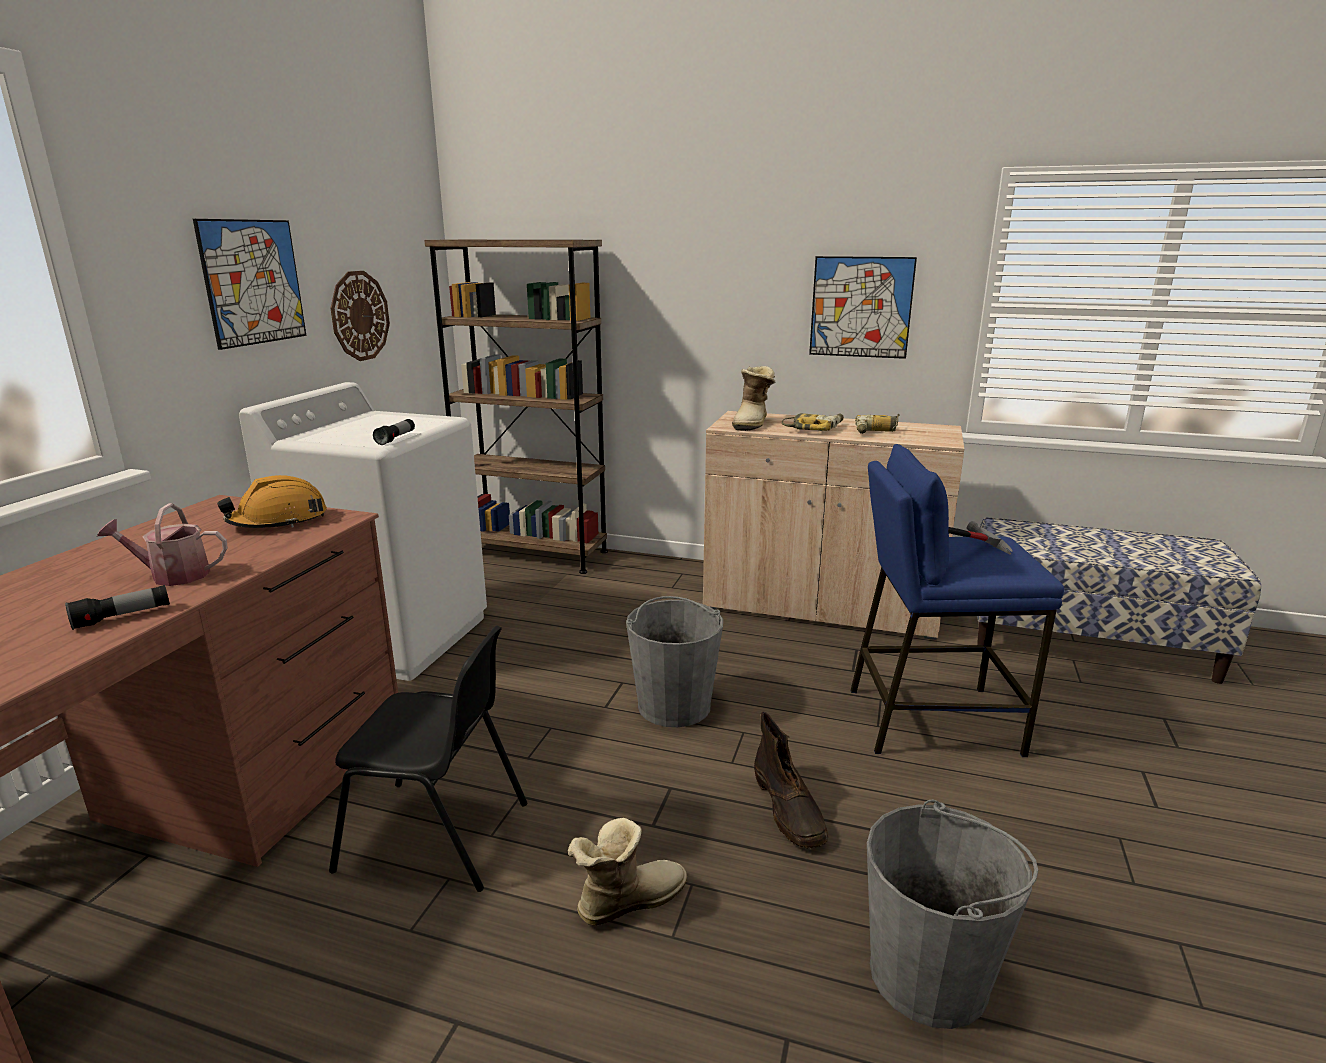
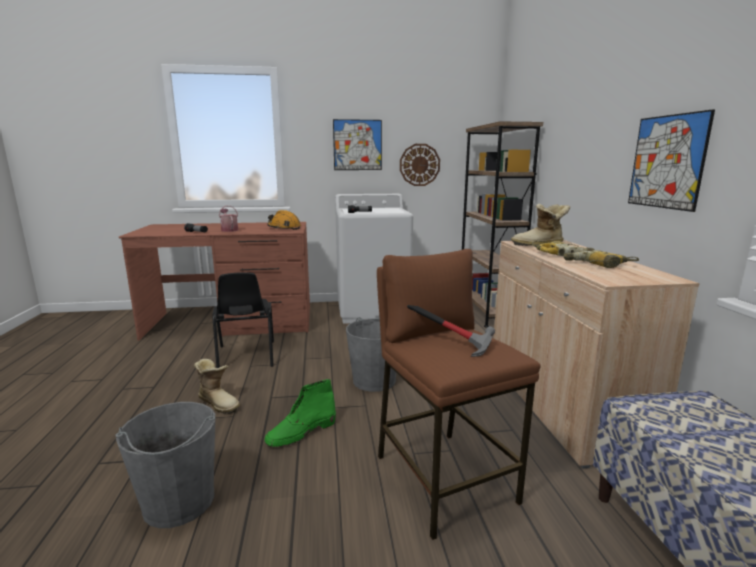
camera: 65 degrees right, 5 degrees down
brown boot [754,711,828,848] -> green boot [264,379,336,447]
blue stool [850,444,1064,757] -> brown stool [377,249,541,540]

